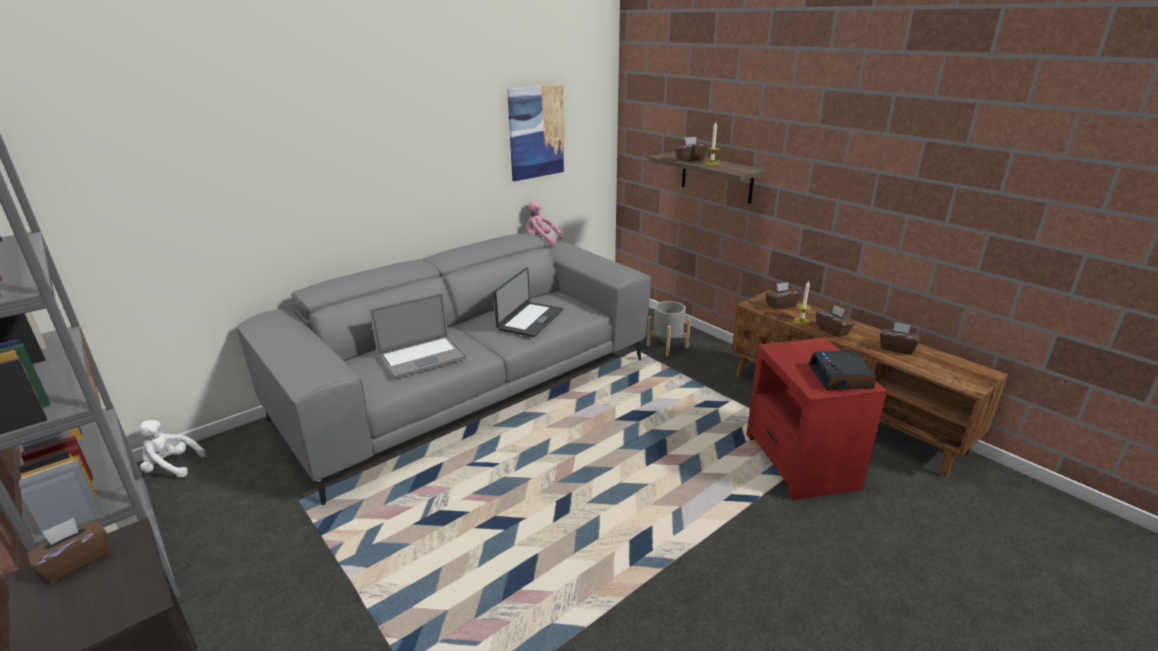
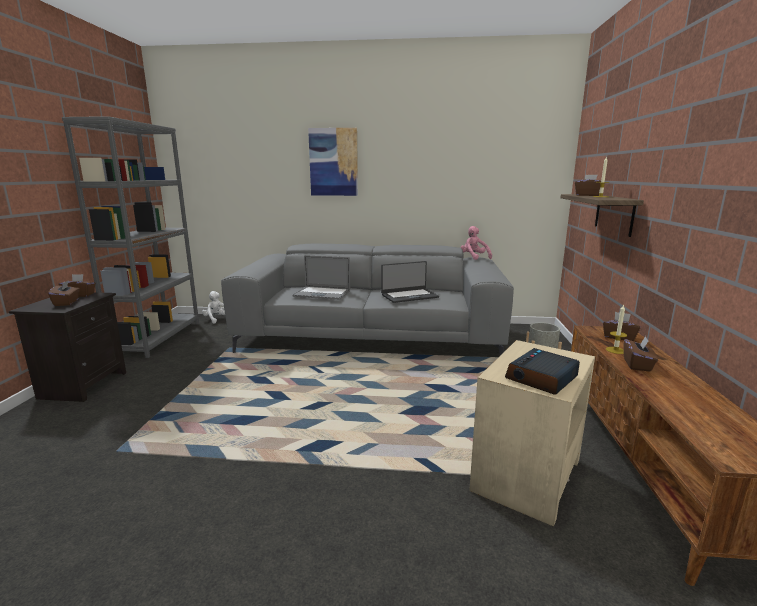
camera: 45 degrees right, 10 degrees down
picture [507,84,565,181] -> picture moved to [308,128,358,196]
red side table [746,338,887,500] -> beige side table [469,340,595,527]
brown tissue box [880,322,919,355] -> brown tissue box moved to [48,280,80,306]

